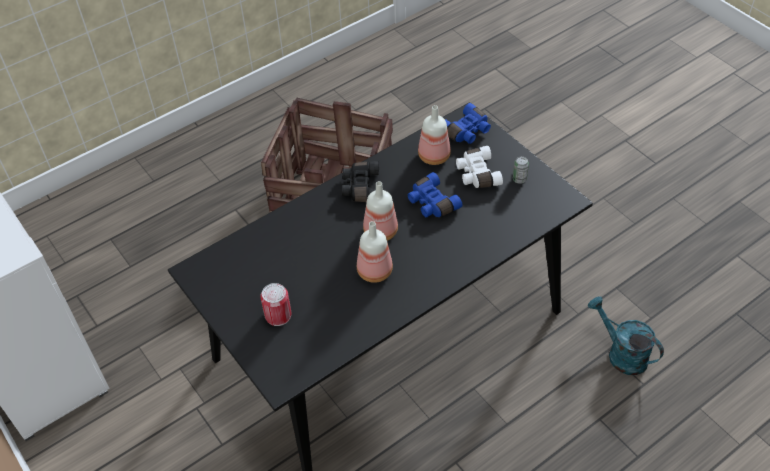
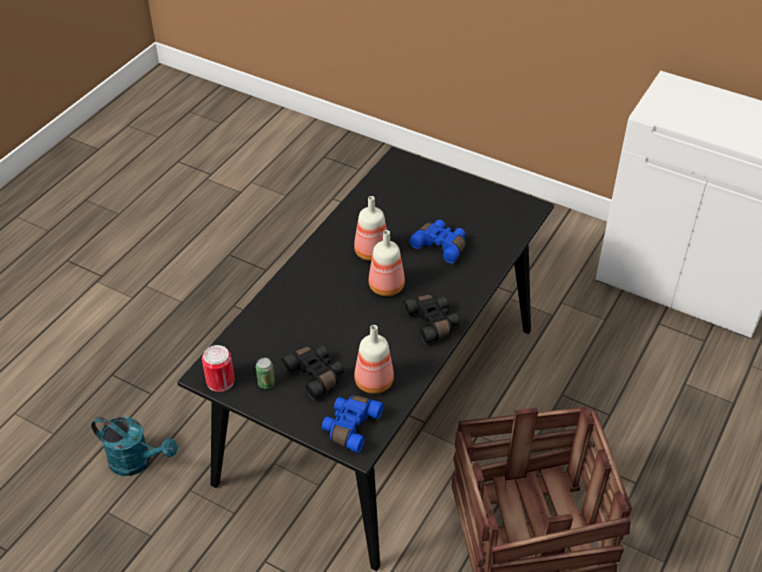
camera: 155 degrees right, 5 degrees down
can [260,283,291,326] -> can moved to [202,345,234,392]
blue binoculars [408,172,462,217] -> blue binoculars moved to [409,220,466,263]
white binoculars [456,146,503,188] -> black binoculars [281,346,344,400]

